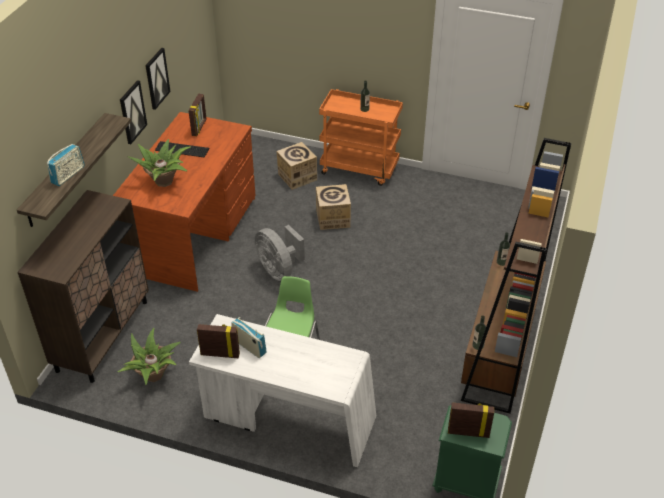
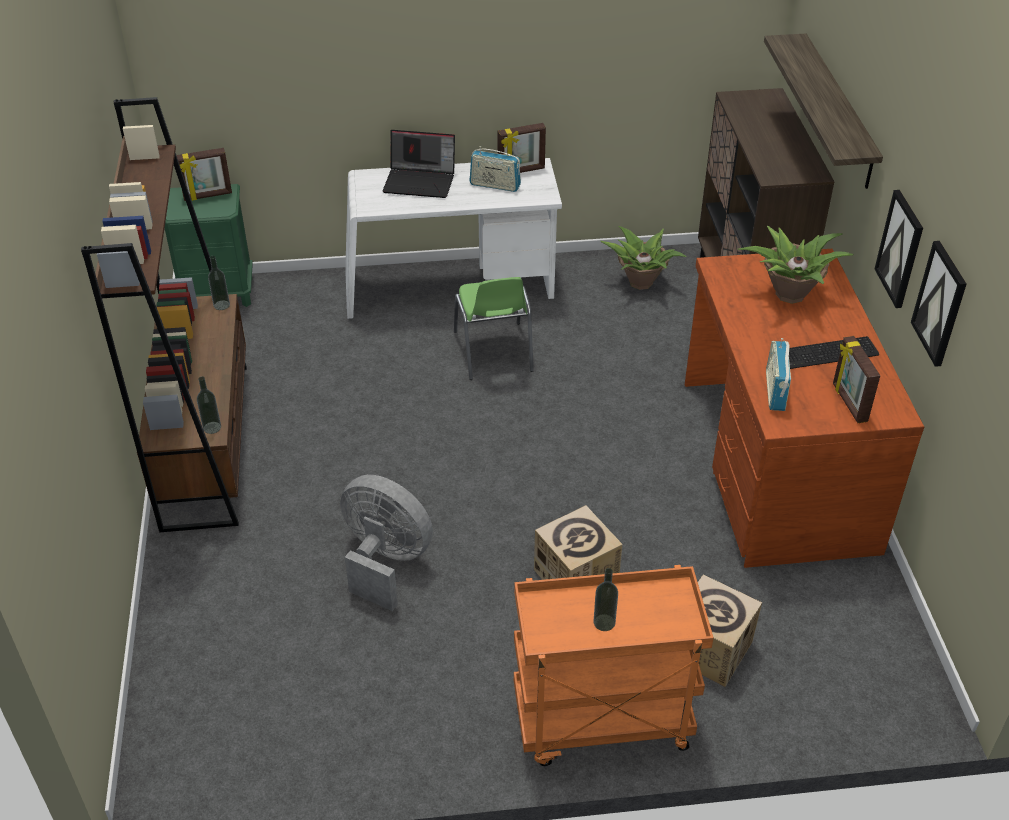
camera: 155 degrees right, 0 degrees up
radio [47,144,85,186] -> radio moved to [766,338,791,411]
grey fan [255,225,305,281] -> grey fan moved to [340,475,433,611]
none -> laptop [383,130,455,198]

